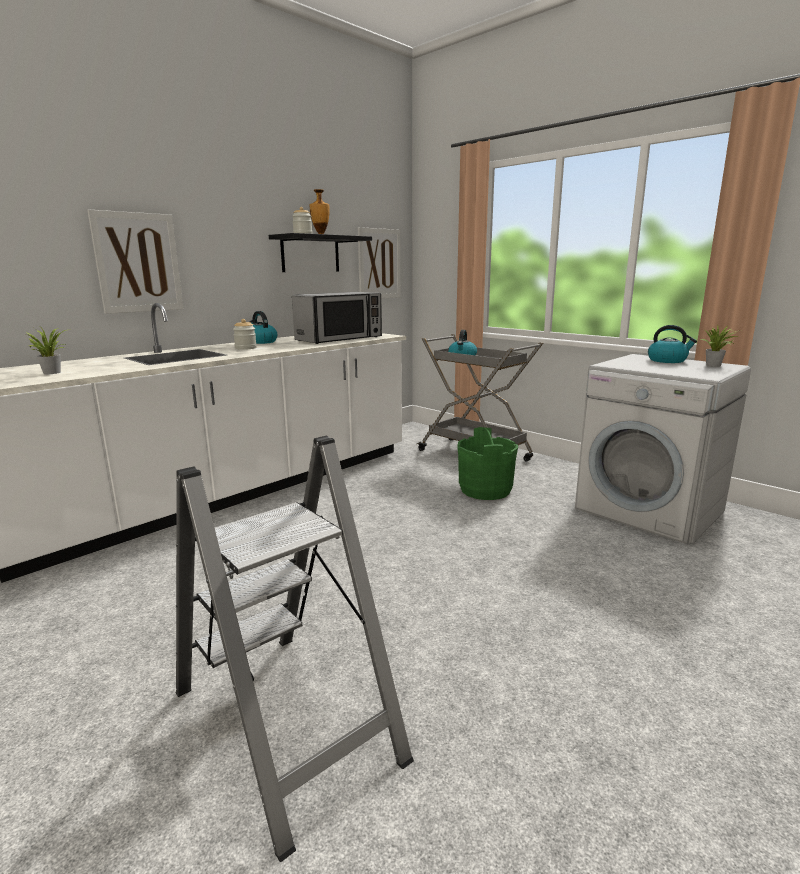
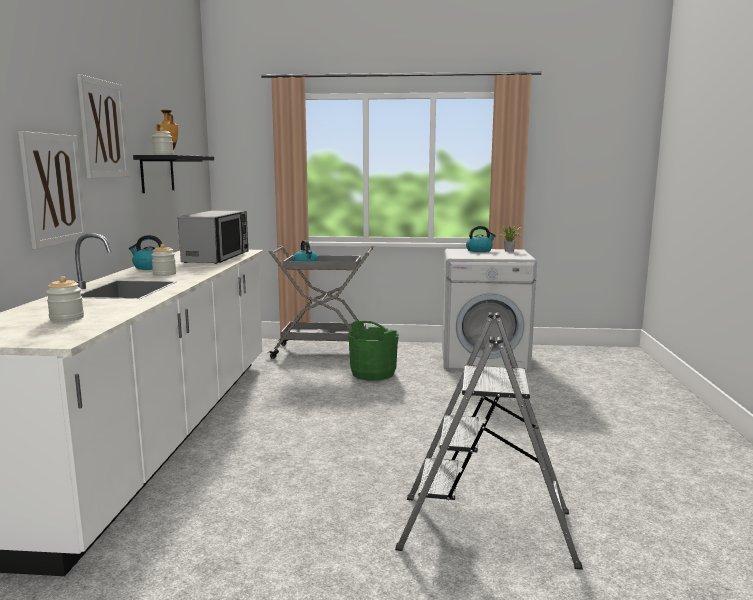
camera: 40 degrees left, 5 degrees down
potted plant [25,328,71,374] -> jar [46,276,84,322]
picture [358,227,401,299] -> picture moved to [77,74,129,178]

